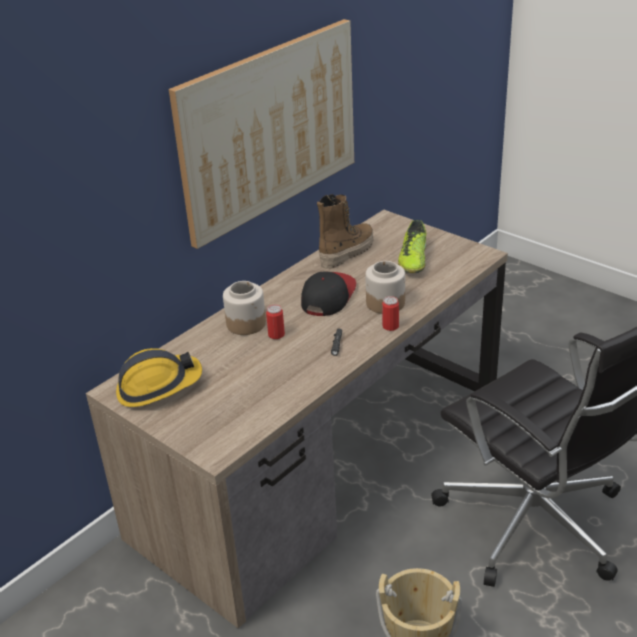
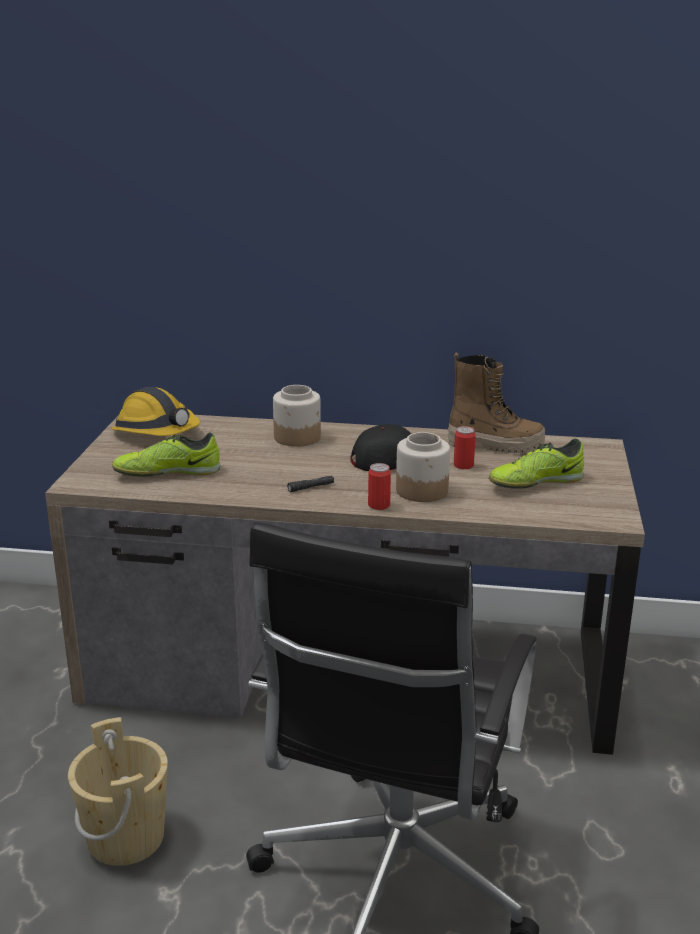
camera: 55 degrees right, 10 degrees down
picture [169,19,354,249] -> none
can [266,305,285,339] -> can moved to [454,426,476,469]
none -> shoe [112,432,220,477]

